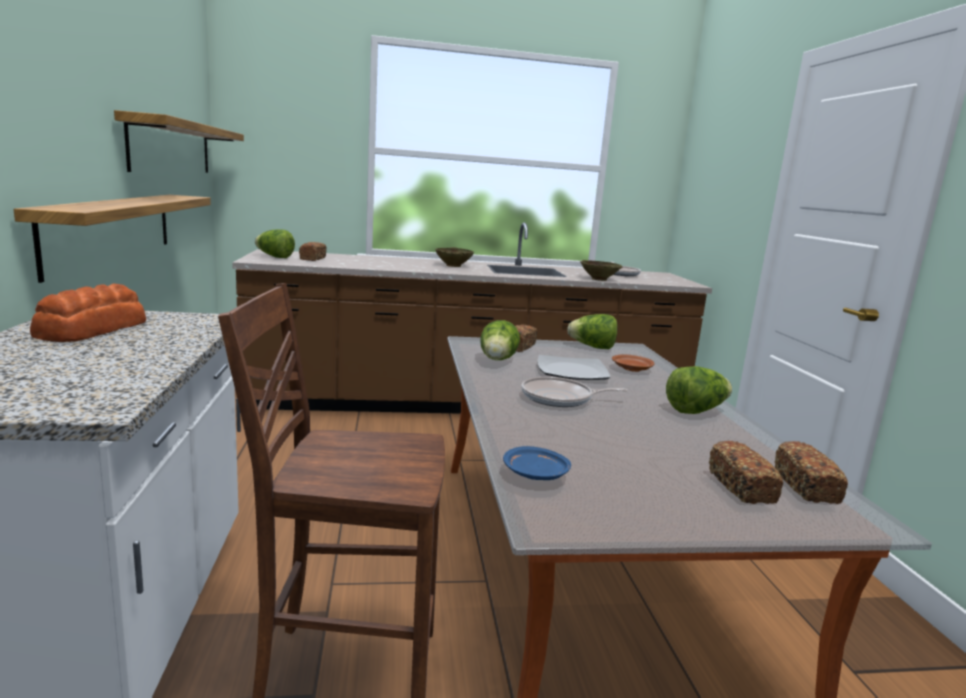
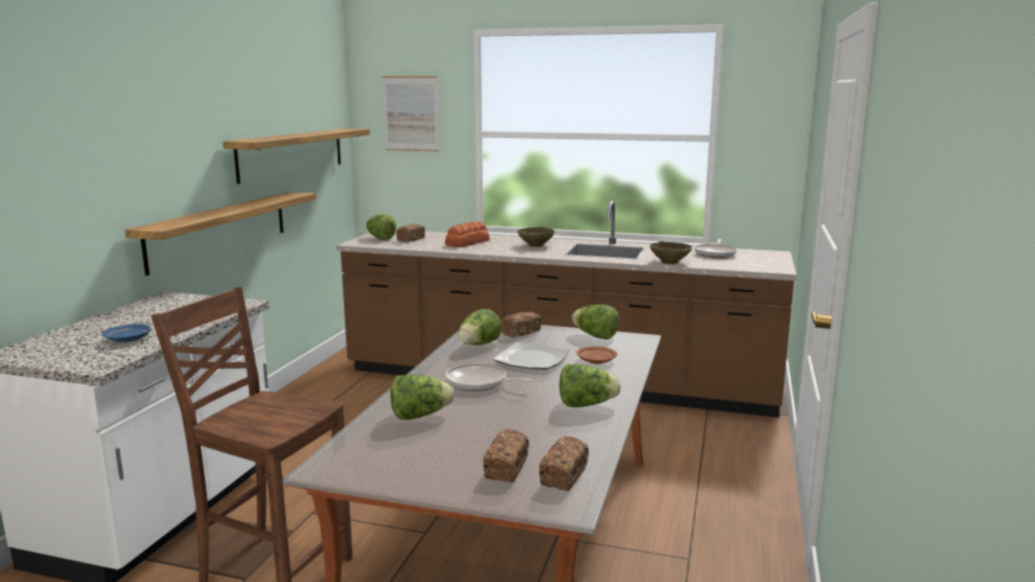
camera: 25 degrees right, 0 degrees up
bread [30,283,147,342] -> bread moved to [445,221,490,247]
blue plate [503,446,571,480] -> blue plate moved to [102,324,151,342]
none -> picture [382,76,439,152]
none -> lettuce [390,374,454,420]

